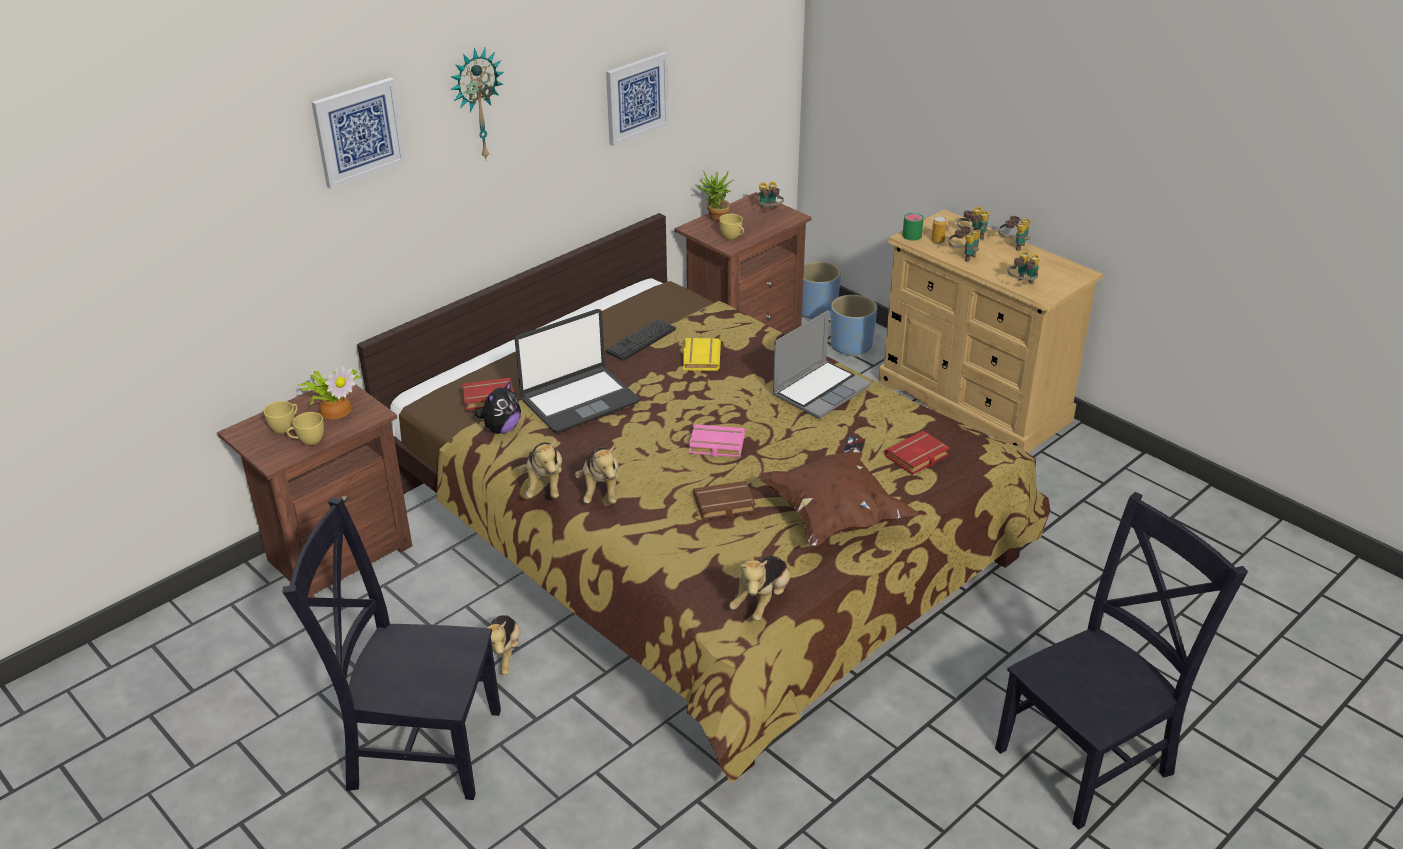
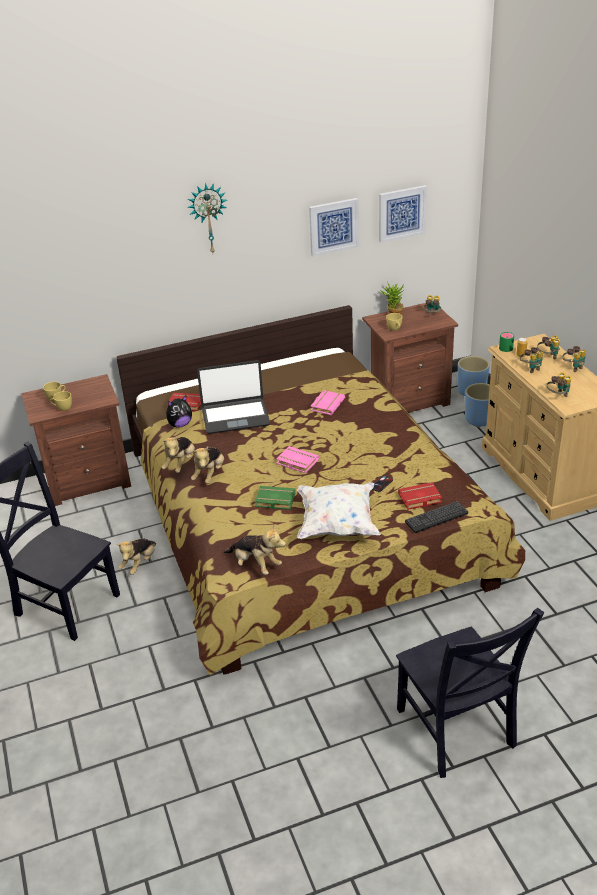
camera: 25 degrees right, 0 degrees up
potted plant [298,366,361,419] -> none
picture [312,77,406,189] -> picture moved to [379,185,427,243]
keyboard [606,319,676,361] -> keyboard moved to [405,501,468,533]
yellow book [683,338,721,371] -> pink book [310,390,345,415]
brown book [693,481,756,520] -> green book [255,486,296,510]
plush toy [729,556,790,621] -> plush toy turned 105 degrees counterclockwise [224,524,286,575]
brown pillow [759,447,919,547] -> white pillow [297,482,380,539]
laptop [772,310,871,419] -> none
black chair [995,492,1248,830] -> black chair turned 75 degrees clockwise [396,608,545,778]

